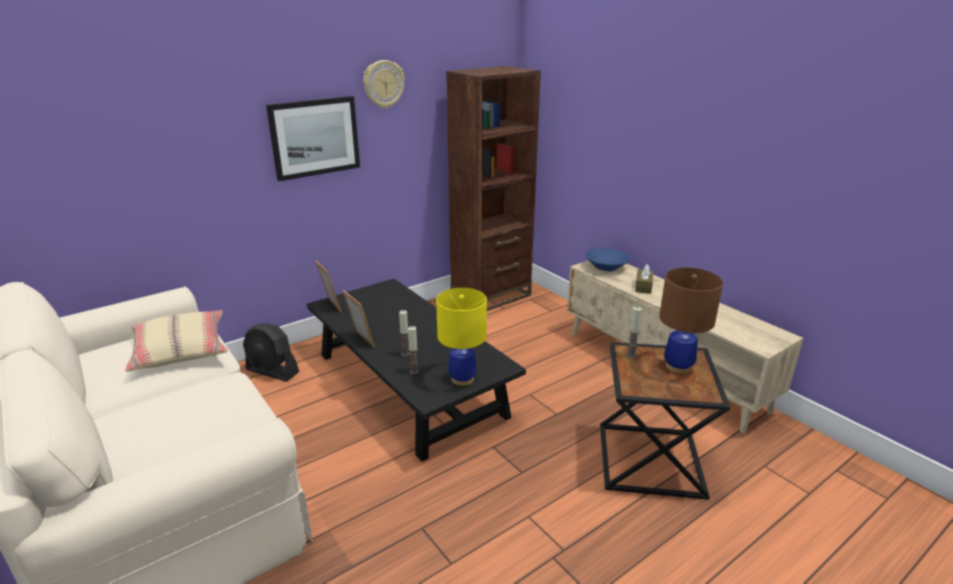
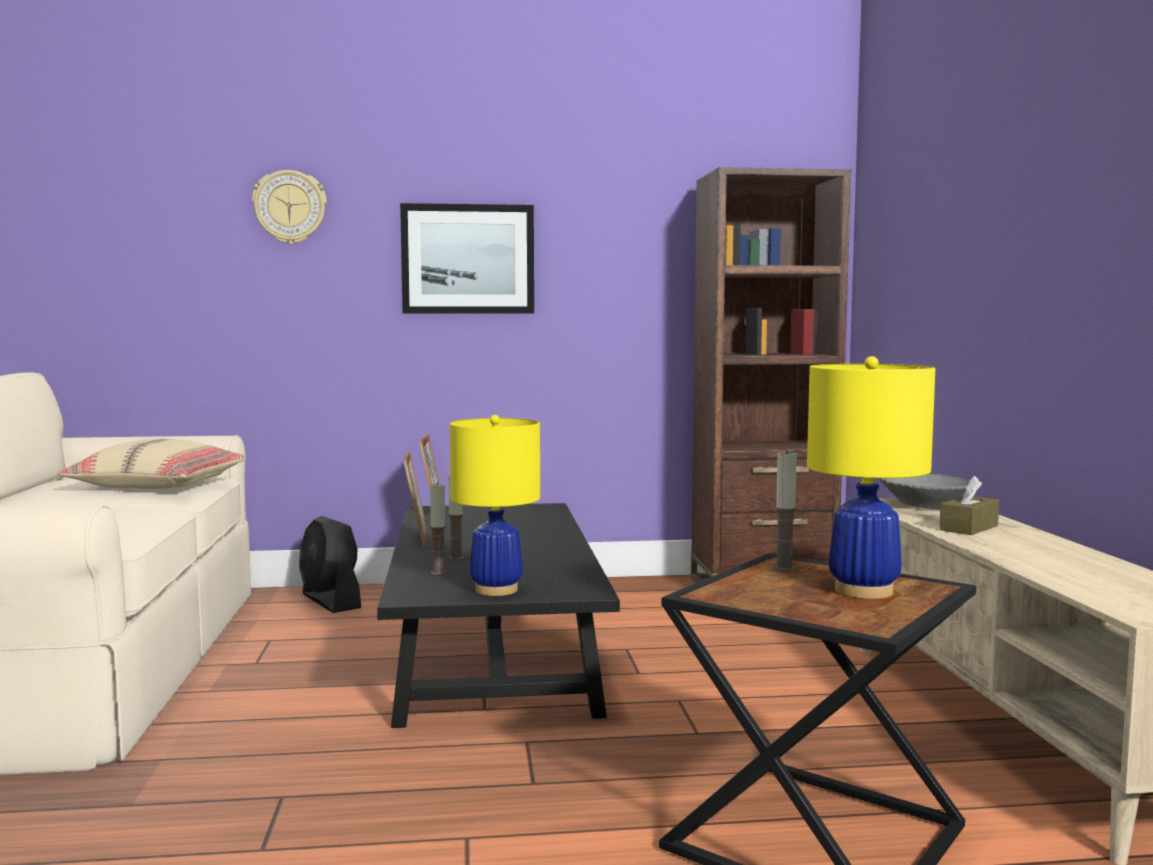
camera: 30 degrees right, 20 degrees down
wall clock [363,60,405,109] -> wall clock moved to [252,170,327,244]
blue bowl [585,248,630,271] -> grey bowl [879,474,970,509]
brown table lamp [659,268,723,374] -> yellow table lamp [807,356,935,599]

